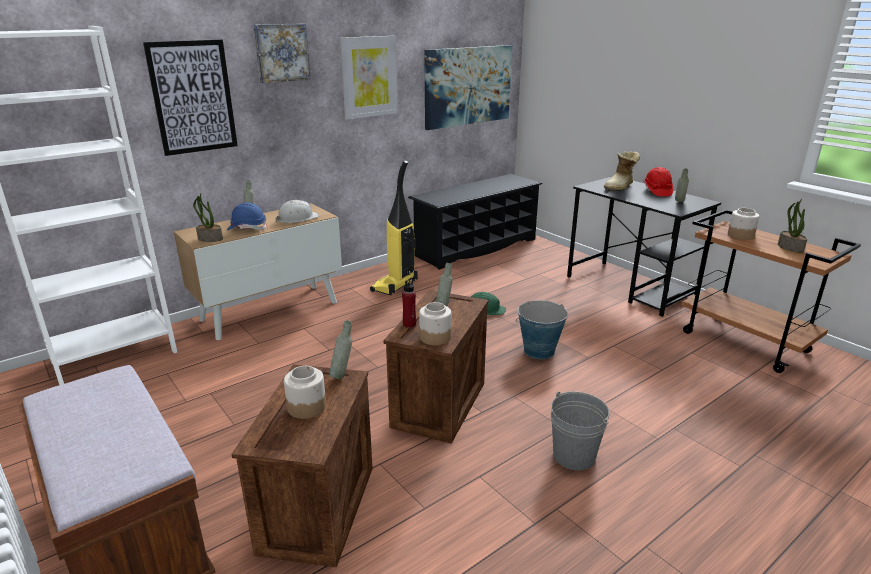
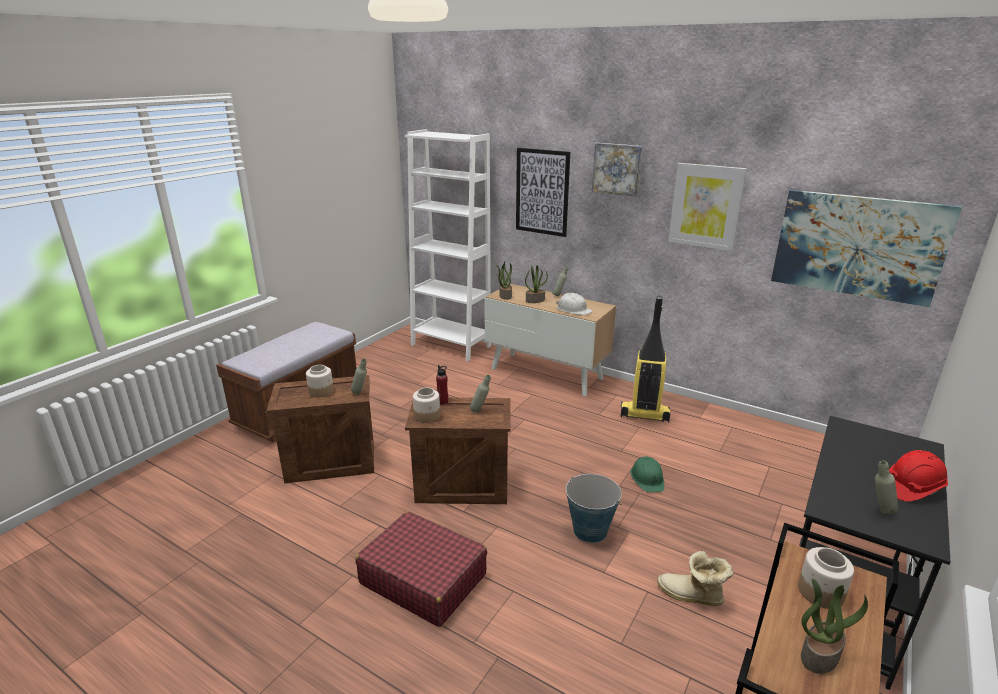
camera: 70 degrees right, 0 degrees up
blue hard hat [227,202,268,230] -> potted plant [525,265,548,303]
black shoe rack [408,174,543,270] -> none
grey bucket [551,391,610,470] -> red suitcase [355,511,487,627]
boot [604,151,640,192] -> boot moved to [657,551,734,606]

